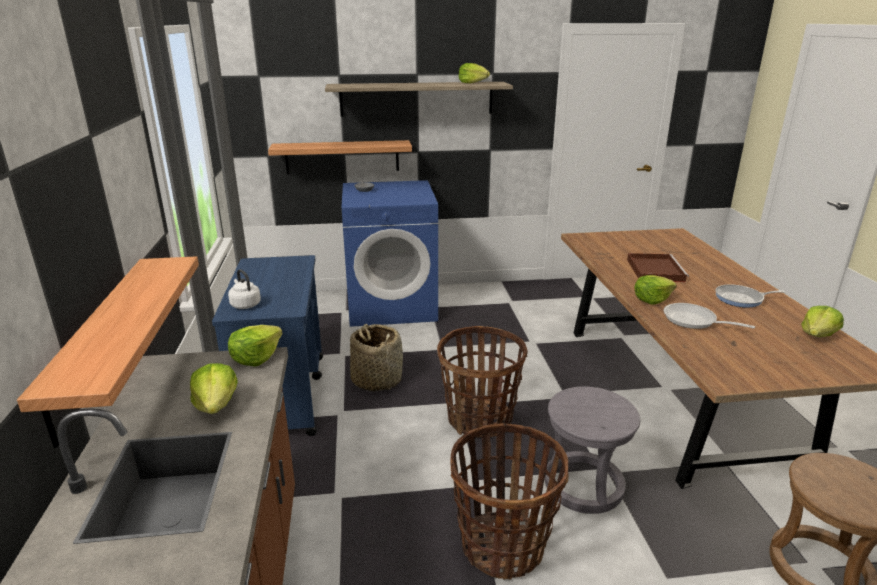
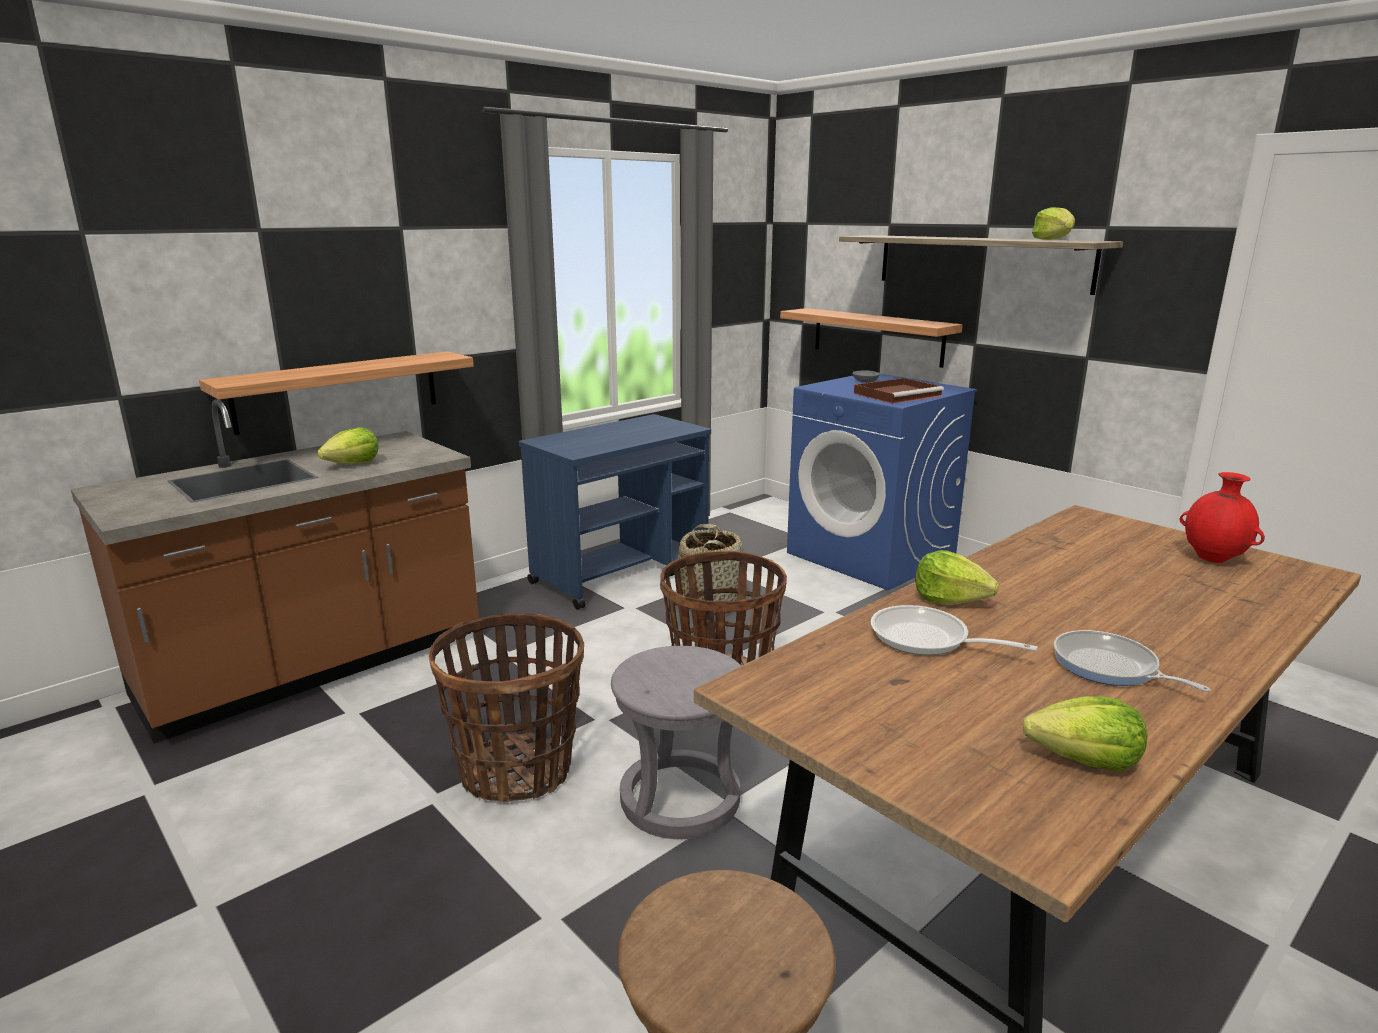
camera: 55 degrees right, 5 degrees down
white kettle [228,269,261,309] -> none
lettuce [228,325,282,367] -> none
brown tray [627,253,689,282] -> brown tray moved to [854,378,944,404]
frying pan [663,303,755,329] -> frying pan turned 60 degrees counterclockwise [871,605,1038,655]
none -> red vase [1179,472,1265,563]

